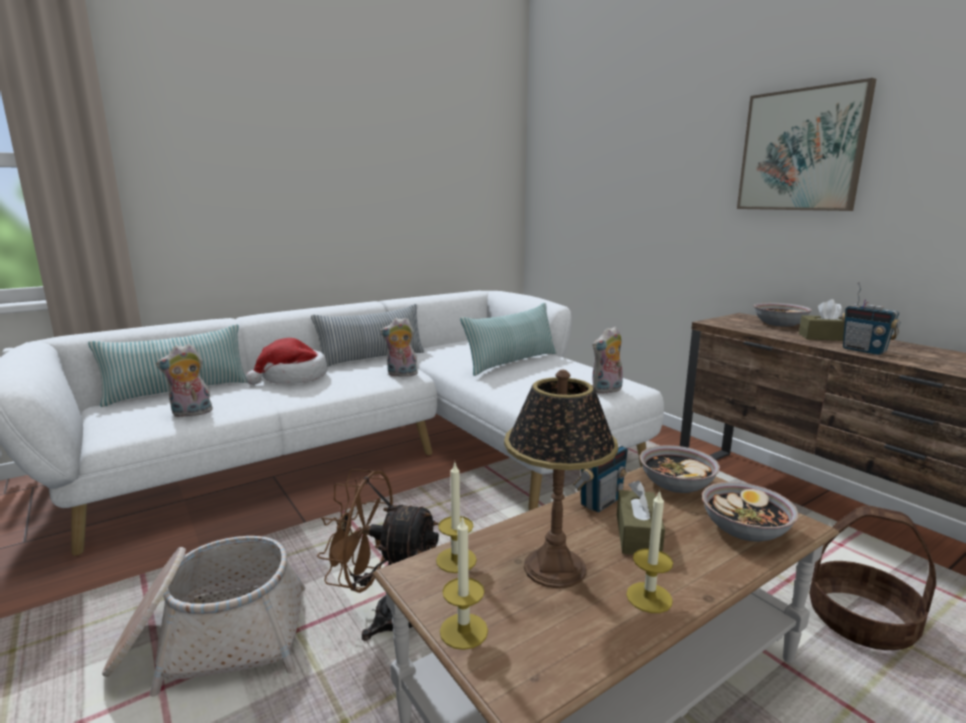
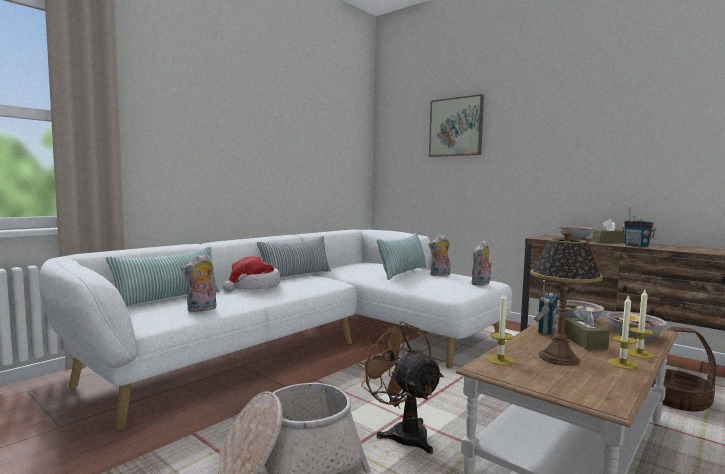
camera: 15 degrees left, 10 degrees down
brown fan [317,469,439,641] -> brown fan turned 60 degrees clockwise [357,322,444,454]
plush toy [380,317,419,378] -> plush toy moved to [428,235,450,276]
candle [440,516,488,650] -> candle moved to [627,290,654,359]
picture [737,78,876,211] -> picture moved to [429,94,484,157]

